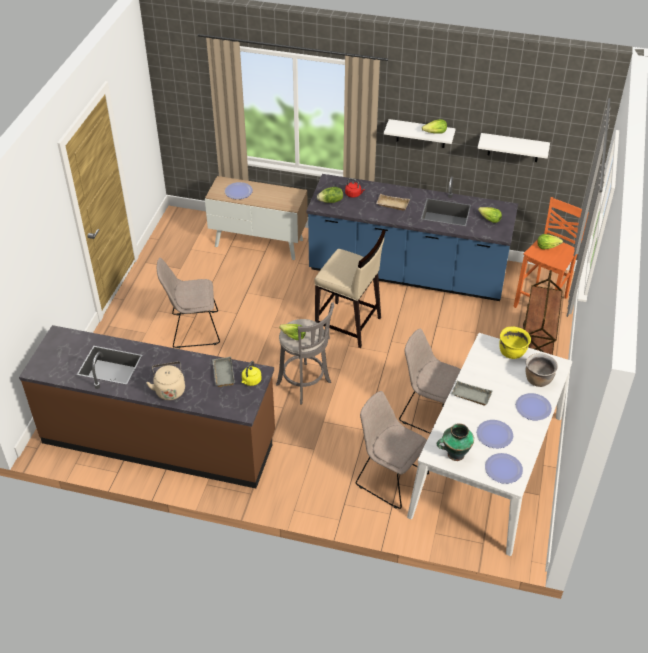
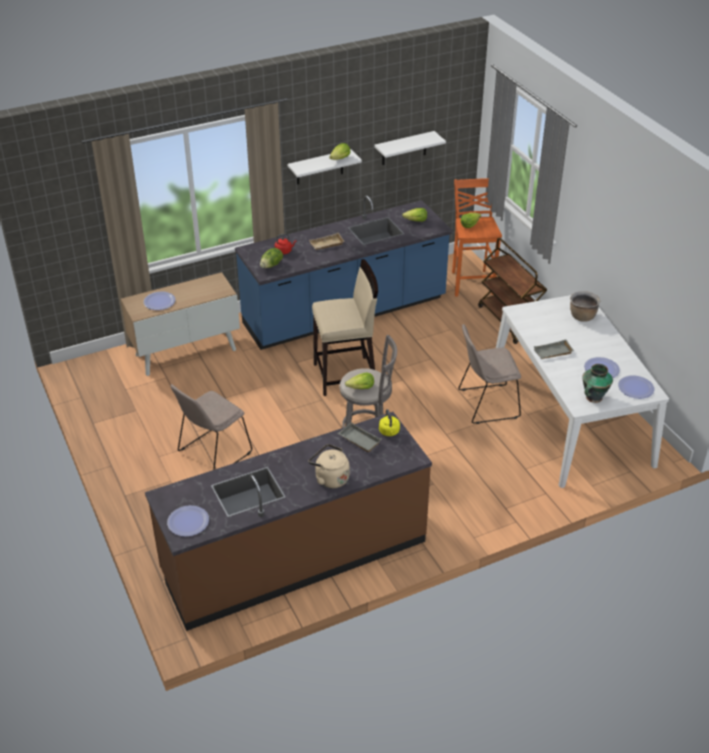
camera: 40 degrees left, 5 degrees down
beige chair [356,391,429,509] -> none
yellow cooking pot [499,327,531,359] -> none
plate [516,393,552,420] -> plate moved to [167,505,209,537]

